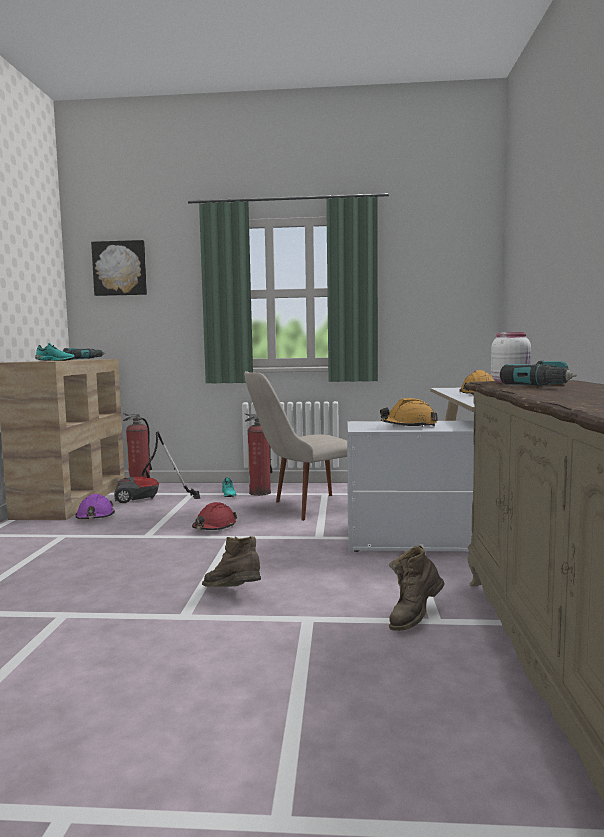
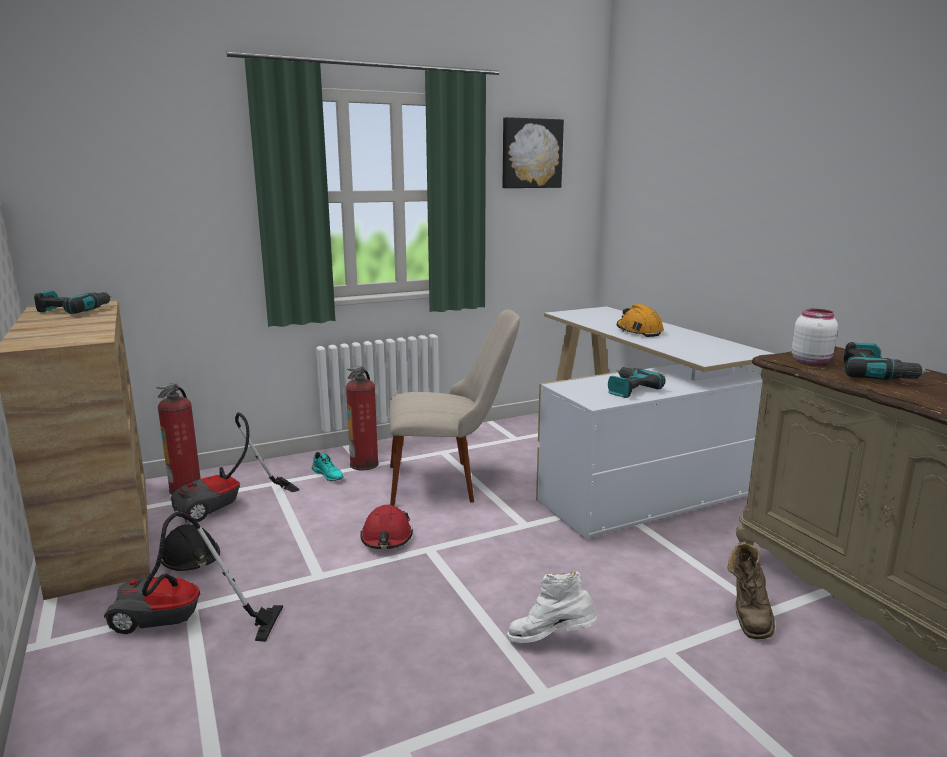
camera: 30 degrees left, 10 degrees up
turquoise shoe [35,343,75,361] -> none
purple hard hat [75,494,115,519] -> black hard hat [161,524,220,571]
picture [91,240,147,296] -> picture moved to [502,117,564,188]
brown boot [202,536,261,587] -> white boot [507,571,597,643]
beige chair [244,371,347,521] -> beige chair turned 135 degrees counterclockwise [389,310,520,506]
orange hard hat [380,398,438,427] -> power drill [608,367,665,398]
none -> vacuum cleaner [104,511,283,642]

